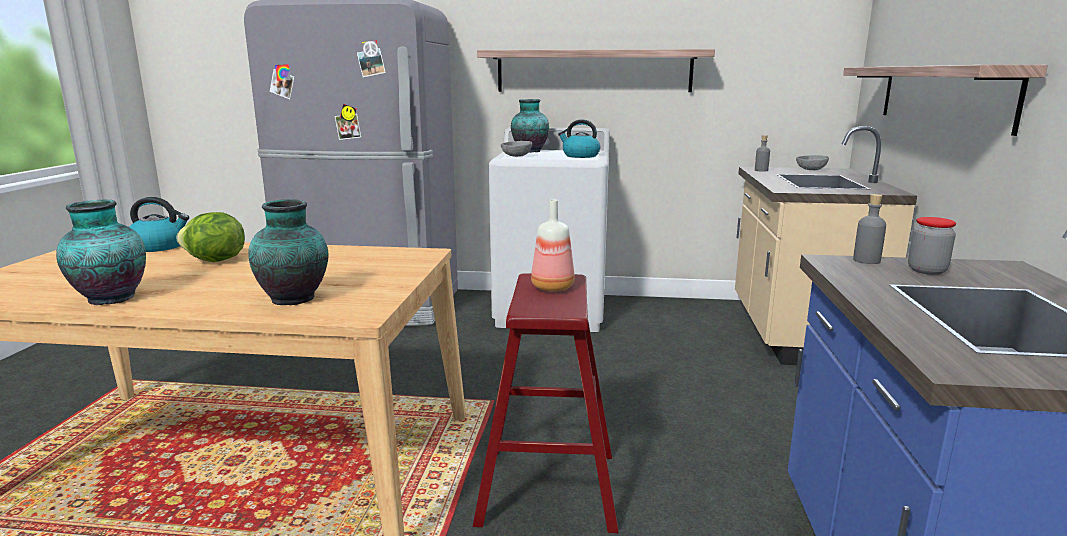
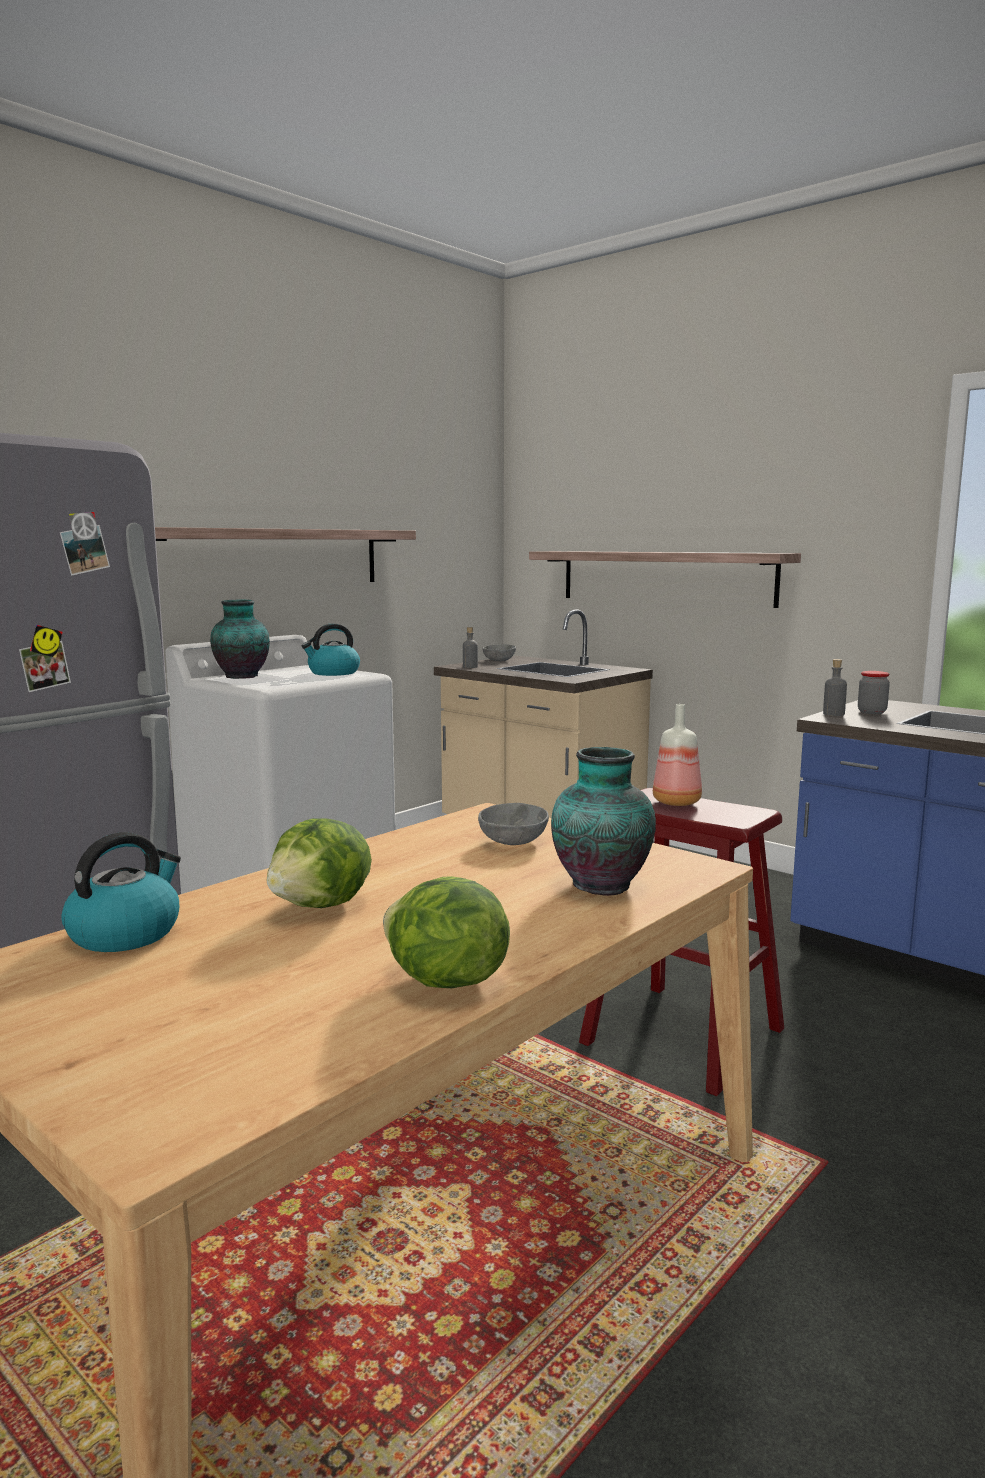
camera: 55 degrees left, 5 degrees down
vase [56,200,146,305] -> lettuce [383,876,510,988]
grey bowl [501,141,532,157] -> grey bowl moved to [478,803,549,845]

